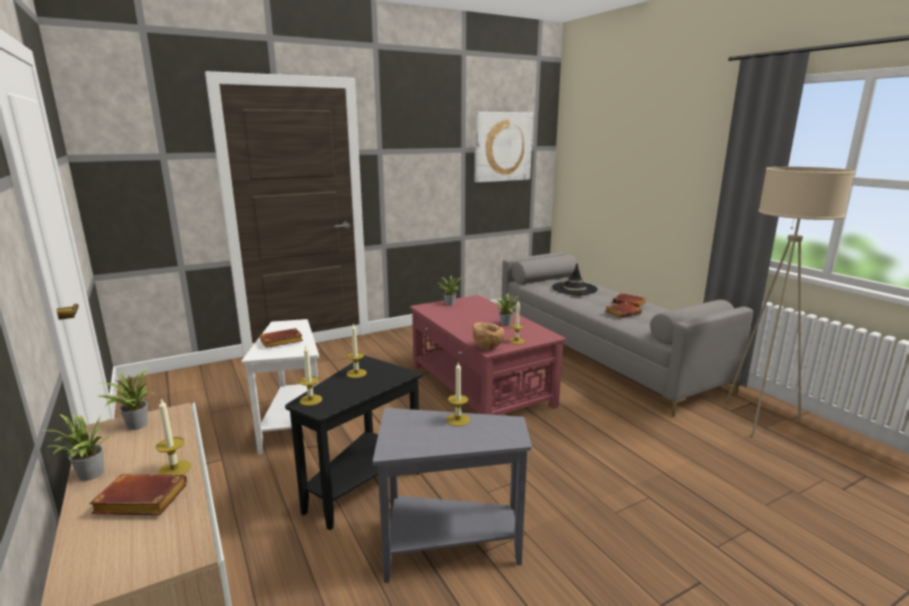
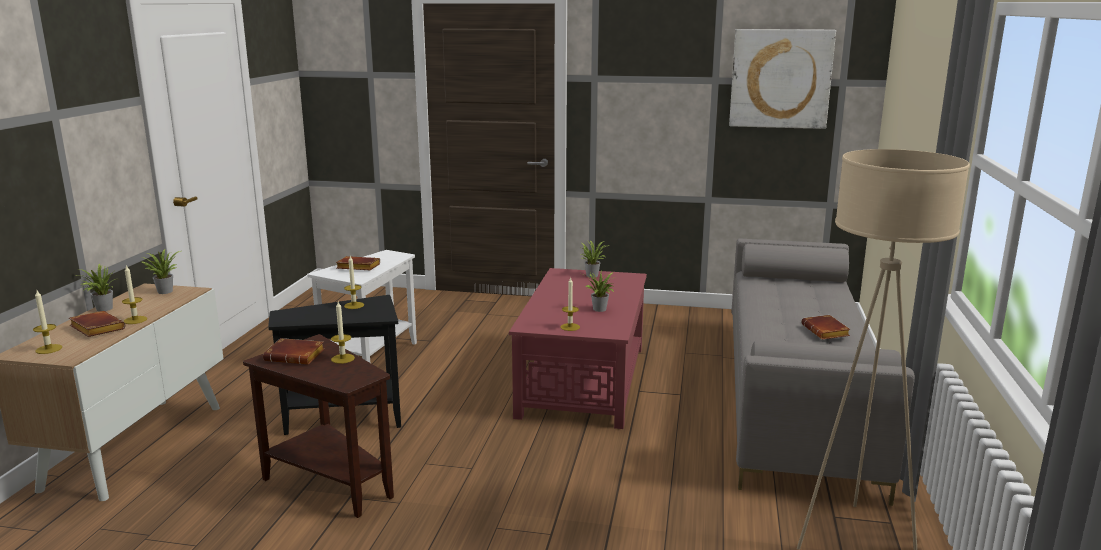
camera: 40 degrees right, 0 degrees up
candle [299,346,322,406] -> candle moved to [33,290,62,354]
grey side table [373,408,532,583] -> brown side table [243,334,394,518]
brown bowl [473,323,505,350] -> none
black hat [552,263,598,295] -> none
brown book [606,302,642,318] -> brown book moved to [263,338,324,365]

